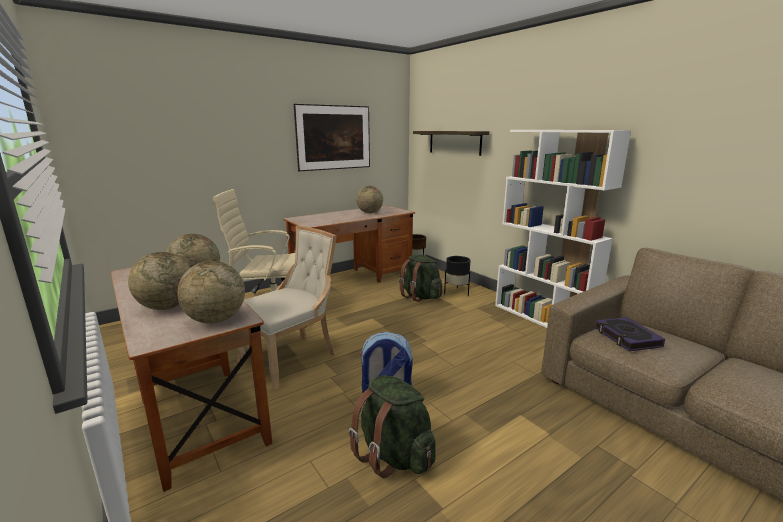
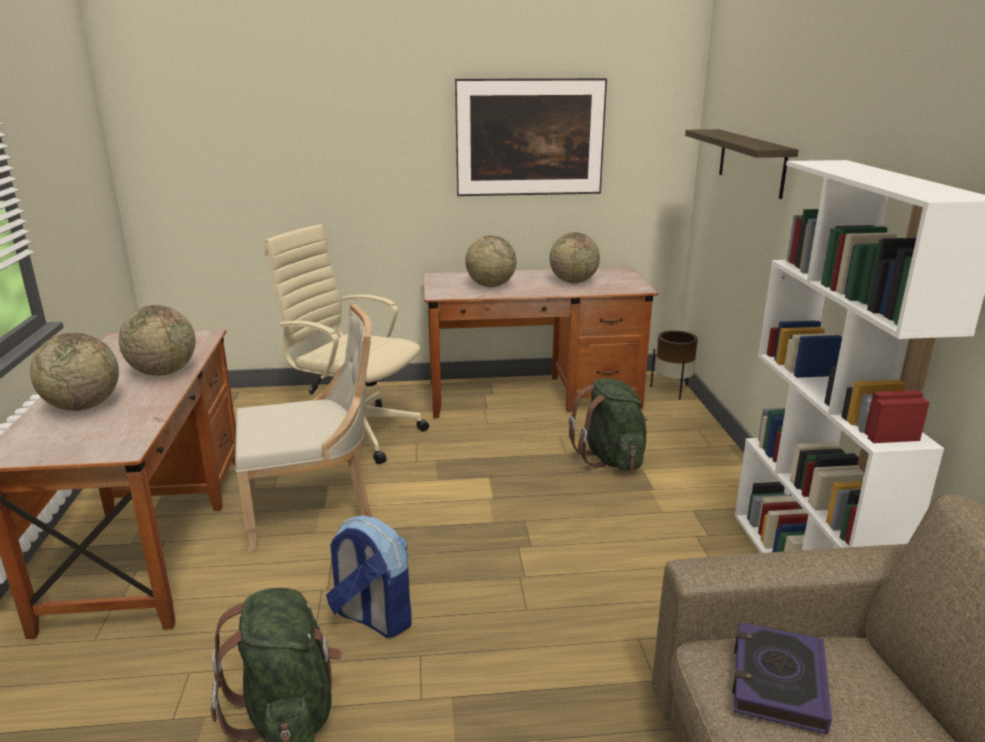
camera: 30 degrees right, 5 degrees up
globe [177,261,245,323] -> globe moved to [465,235,517,287]
black planter [444,256,470,296] -> none

